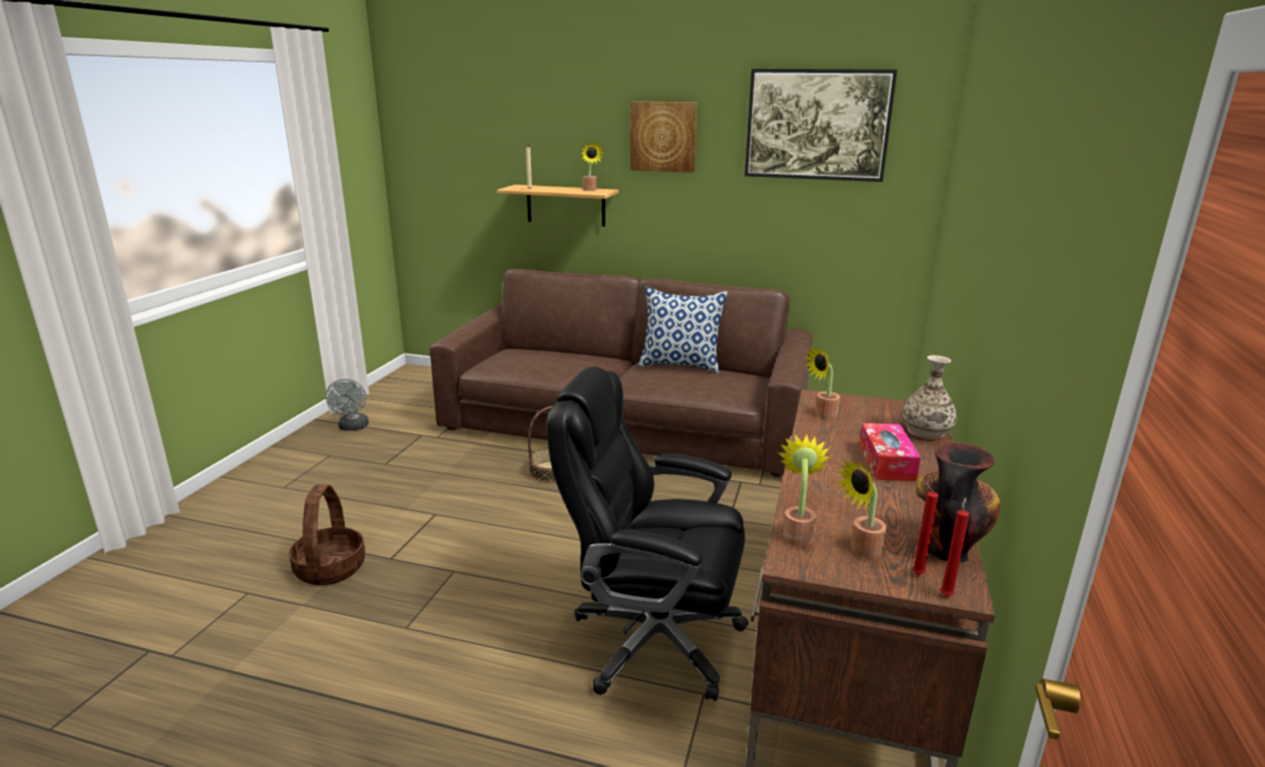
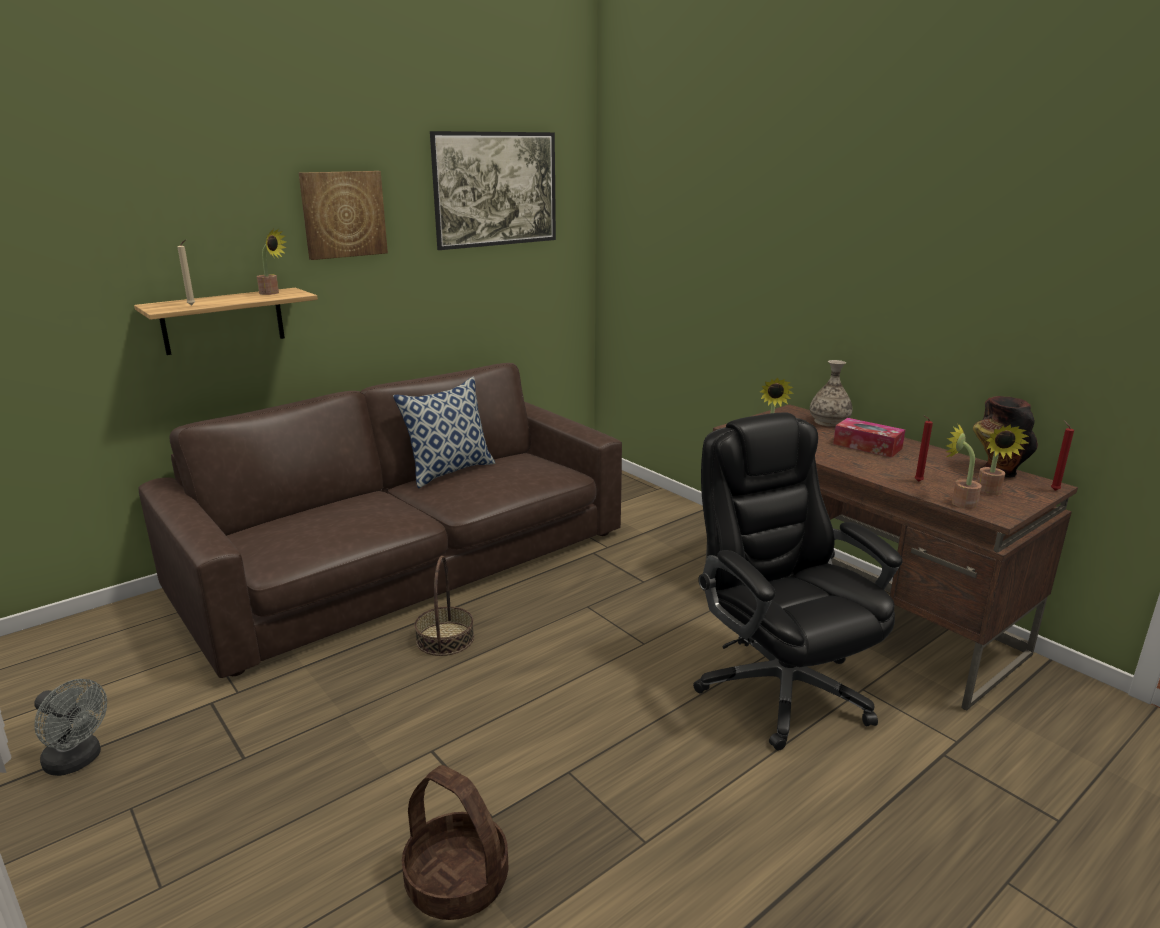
camera: 55 degrees left, 0 degrees up
black office chair [547,367,749,701] -> black office chair turned 105 degrees clockwise [693,412,903,751]
red candle [912,481,939,575] -> red candle moved to [914,415,933,482]

